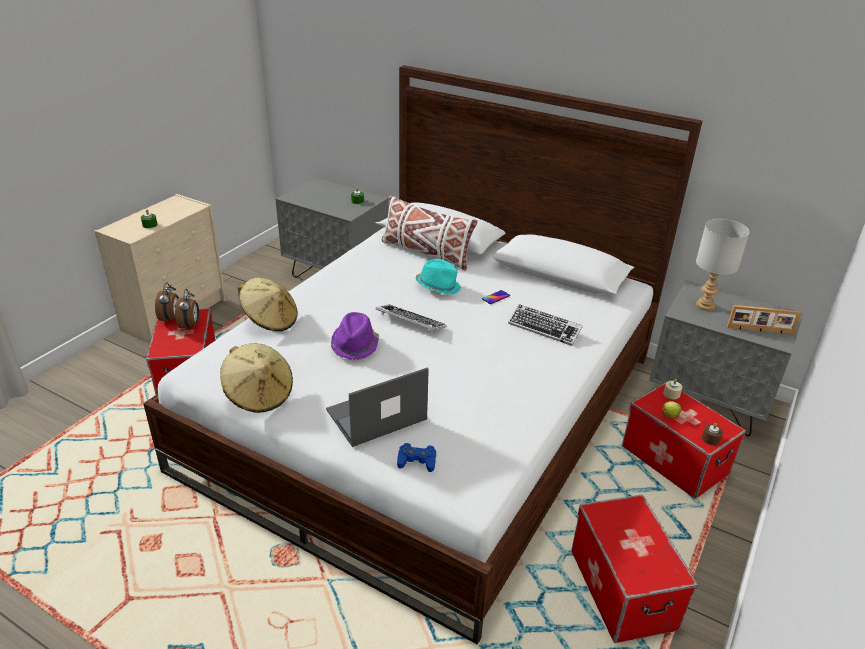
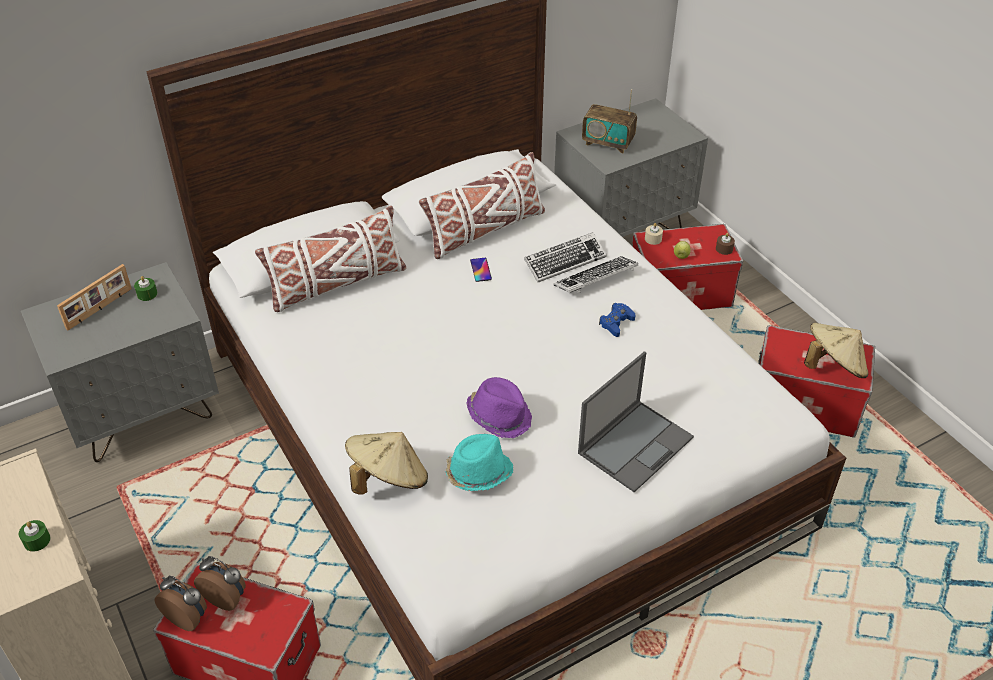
camera: 60 degrees left, 10 degrees up
beige hat [220,343,293,413] -> beige hat moved to [804,323,868,378]
laptop [326,367,429,447] -> laptop turned 135 degrees counterclockwise [578,351,694,492]
keyboard [376,305,447,331] -> keyboard moved to [554,256,638,293]
blue game controller [397,443,436,472] -> blue game controller moved to [599,303,635,337]
turquoise hat [415,259,461,295] -> turquoise hat moved to [446,434,513,491]
grey table lamp [696,219,750,311] -> radio [582,89,637,153]
picture frame [727,305,801,334] -> picture frame moved to [57,264,132,330]
none -> white pillow [419,152,545,259]

